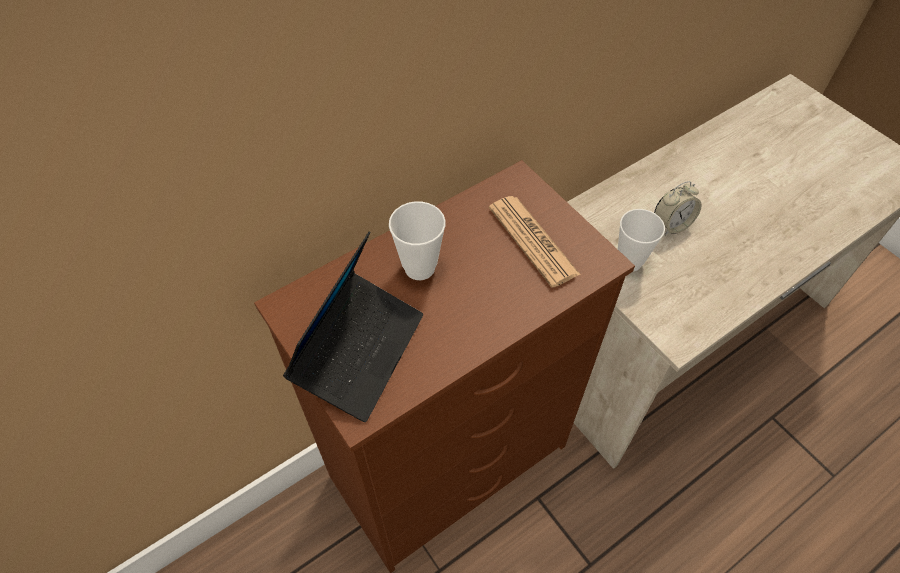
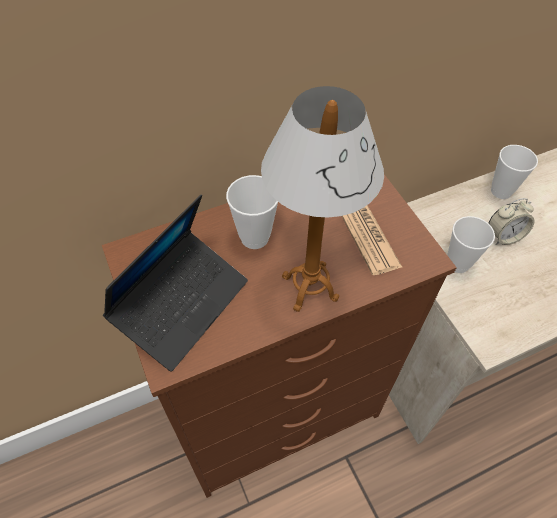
camera: 10 degrees right, 0 degrees up
none -> table lamp [261,86,384,312]
none -> cup [491,145,538,199]

